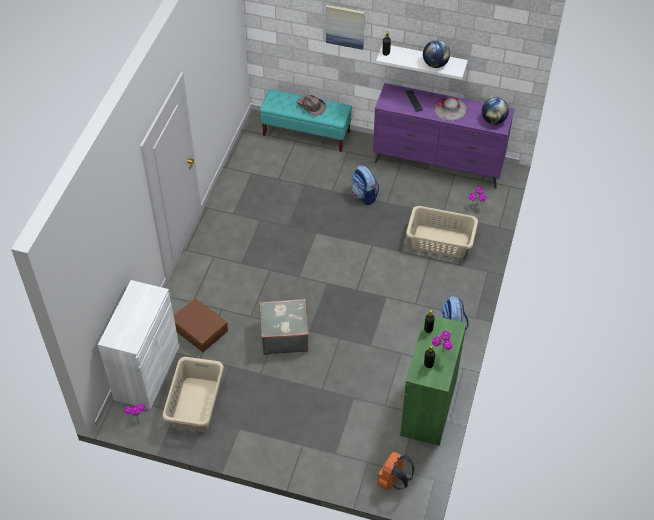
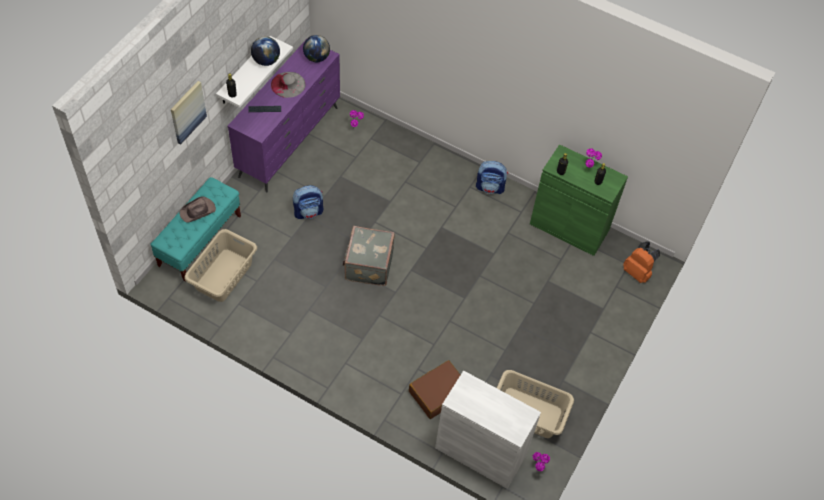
camera: 80 degrees left, 5 degrees up
grey suitcase [259,299,309,355] -> grey suitcase moved to [343,226,395,286]
beige laundry basket [406,206,478,258] -> beige laundry basket moved to [184,229,257,302]

